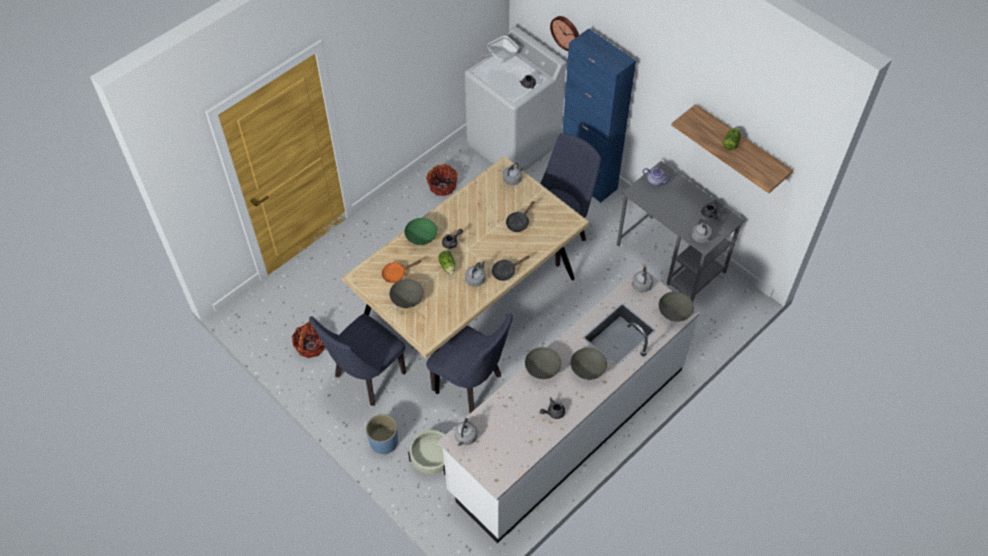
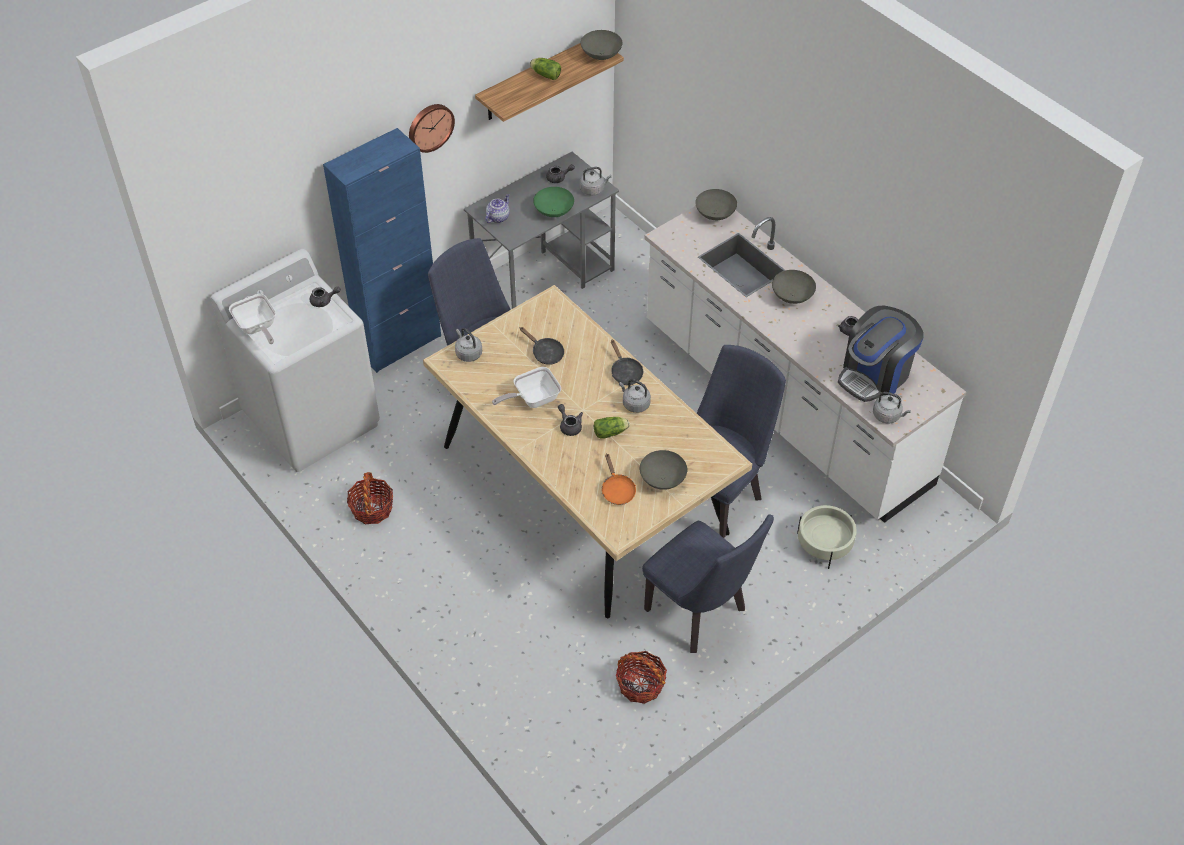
camera: 85 degrees left, 5 degrees down
blue planter [366,414,398,455] -> none
green bowl [405,218,437,245] -> green bowl moved to [533,187,574,217]
grey bowl [525,347,561,379] -> grey bowl moved to [581,30,622,60]
wall clock [550,16,579,51] -> wall clock moved to [409,104,455,153]
grey kettle [632,264,653,292] -> none
none -> frying pan [492,367,561,408]
none -> coffee machine [838,305,924,402]

